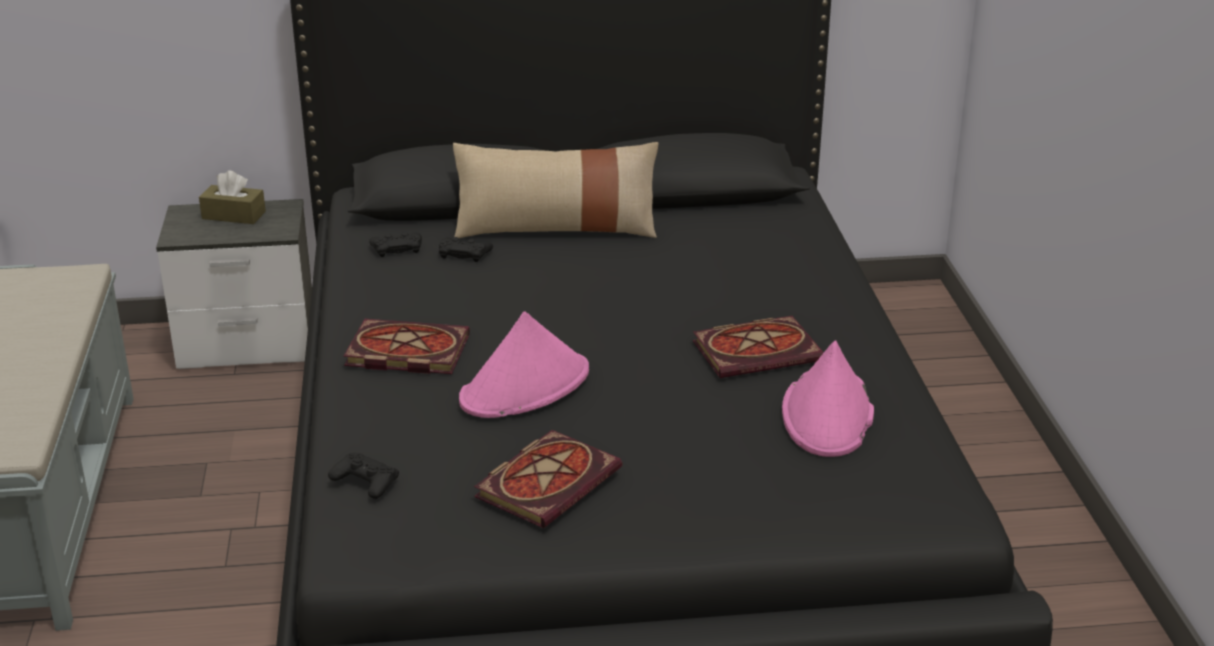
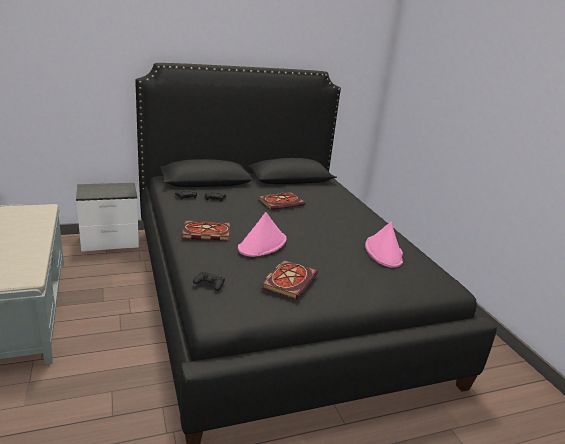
camera: 15 degrees left, 5 degrees down
brown tissue box [199,170,266,224] -> none
beige pillow [453,142,658,238] -> none
book [693,316,823,378] -> book moved to [258,192,305,210]

